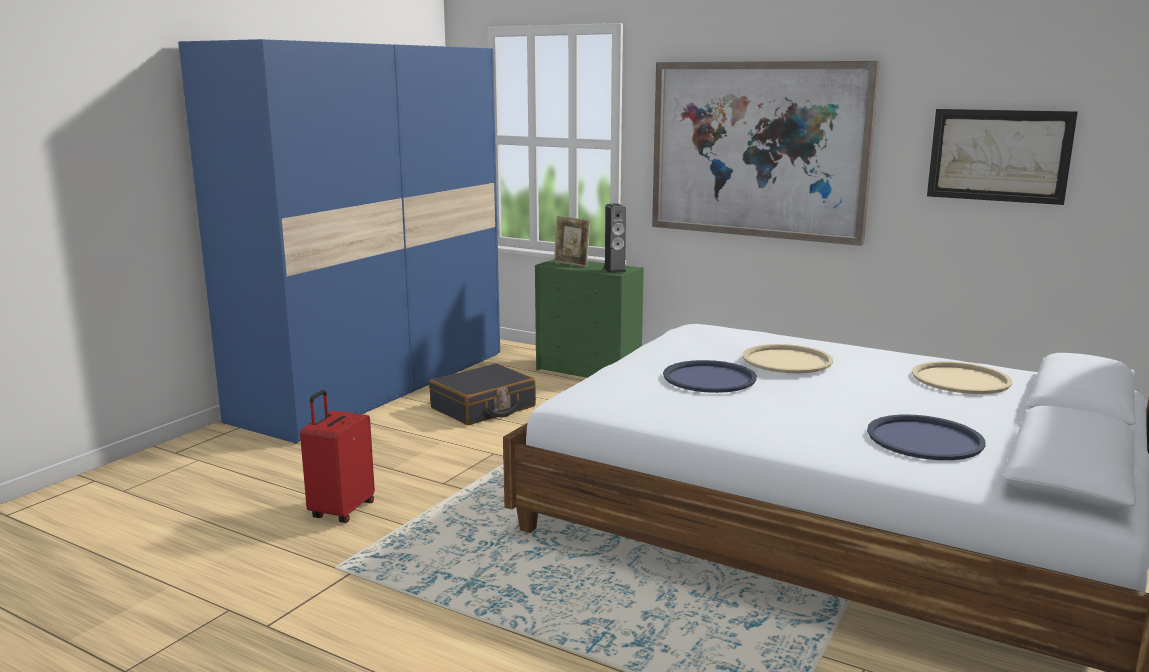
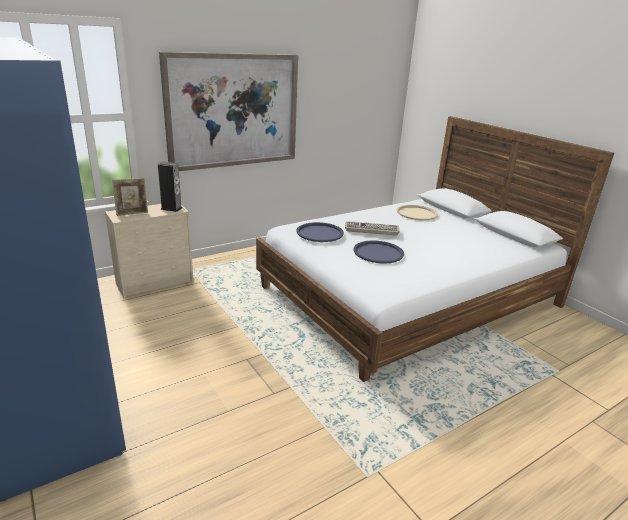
camera: 65 degrees left, 10 degrees up
red suitcase [300,390,375,523] -> none
black suitcase [429,364,536,425] -> none
green dresser [535,259,644,378] -> beige dresser [105,204,194,299]
beige tray [743,344,833,373] -> keyboard [345,221,400,236]
blue tray [867,415,986,460] -> blue tray moved to [296,222,344,242]
picture [927,109,1078,205] -> none

